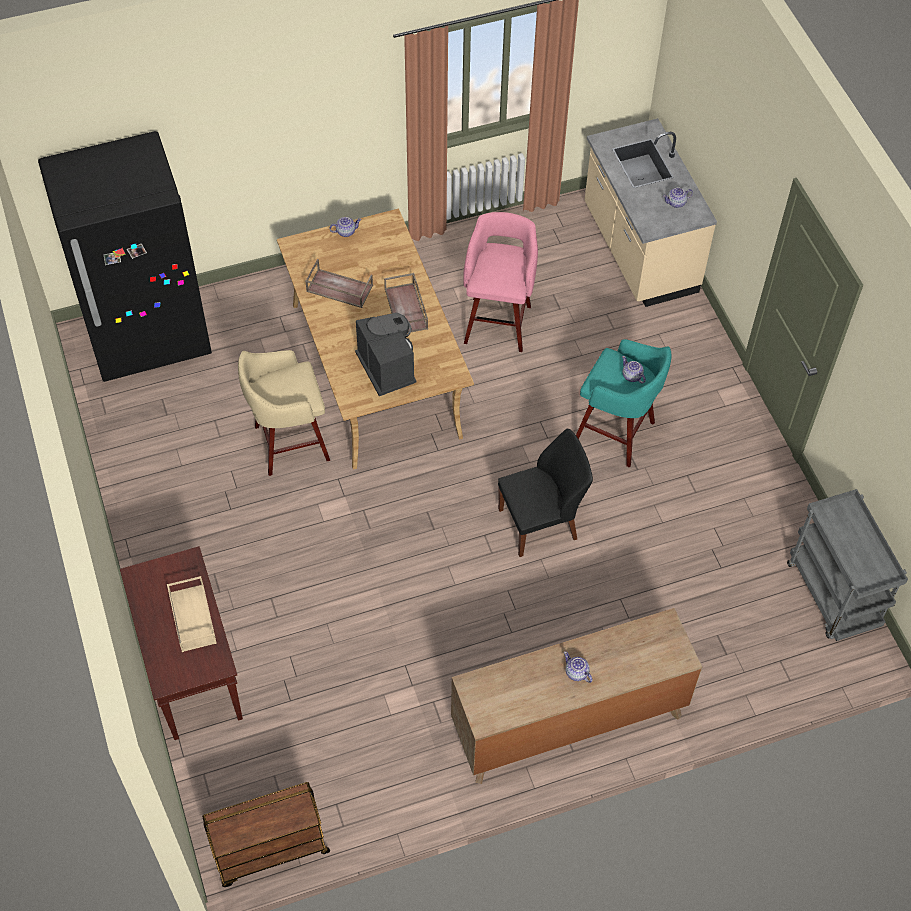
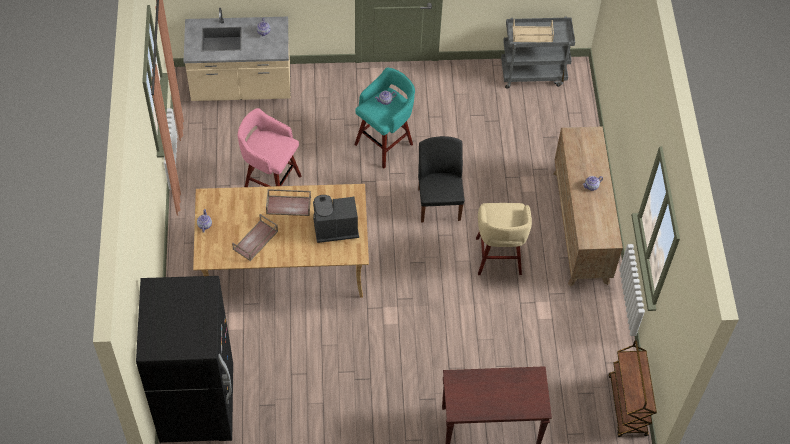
camera: 75 degrees left, 0 degrees up
beige tray [167,576,217,652] -> beige tray moved to [512,19,554,42]
beige stool [238,350,330,476] -> beige stool moved to [476,203,532,275]

